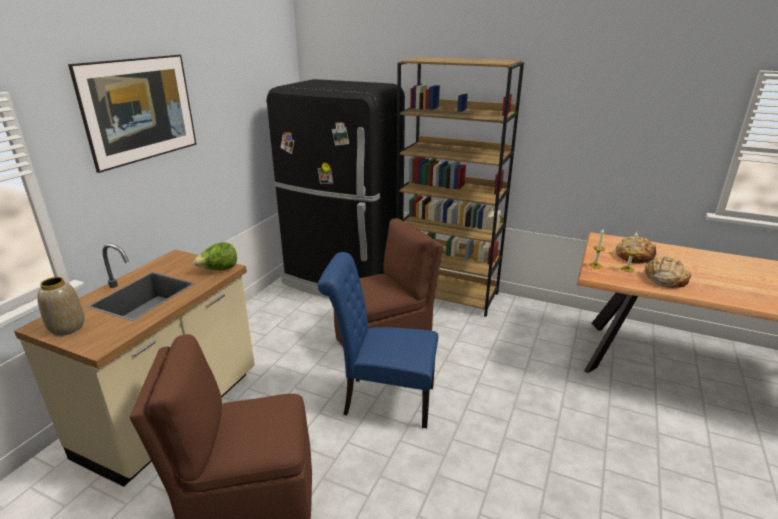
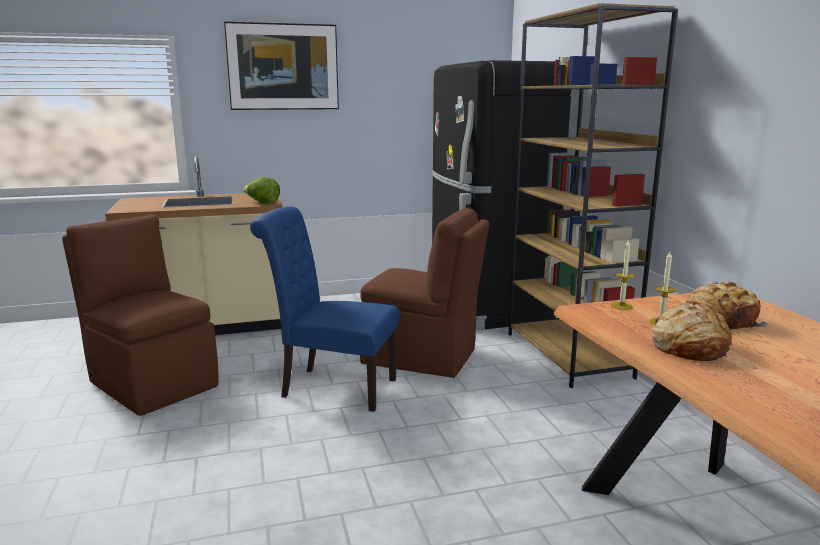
camera: 50 degrees right, 10 degrees down
vase [37,277,85,336] -> none
blue chair [317,252,438,428] -> blue chair turned 45 degrees counterclockwise [250,206,400,412]

